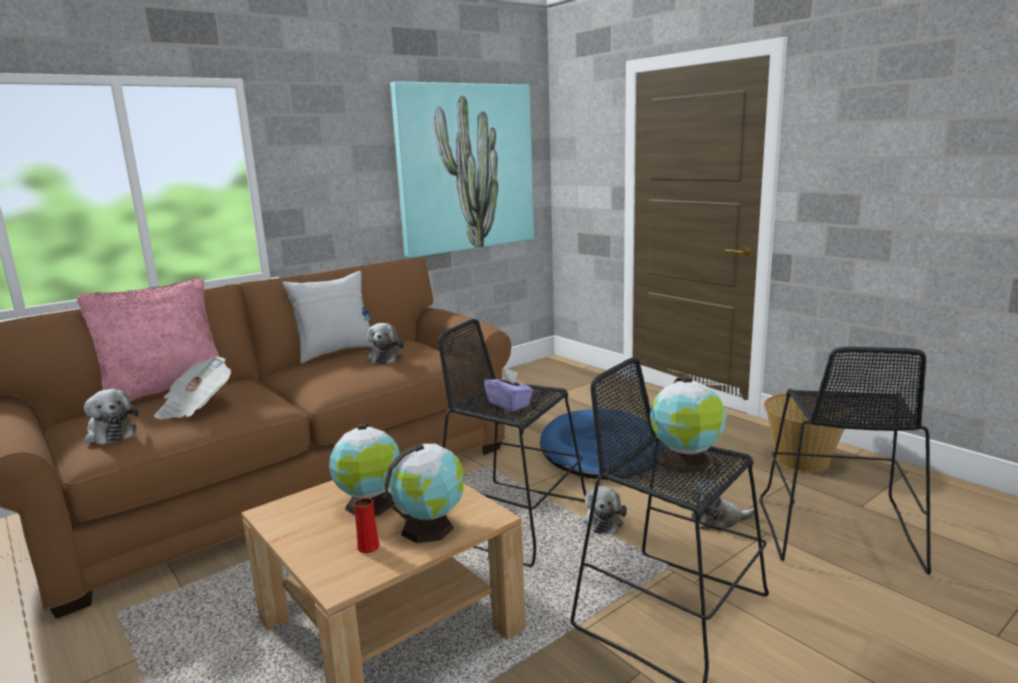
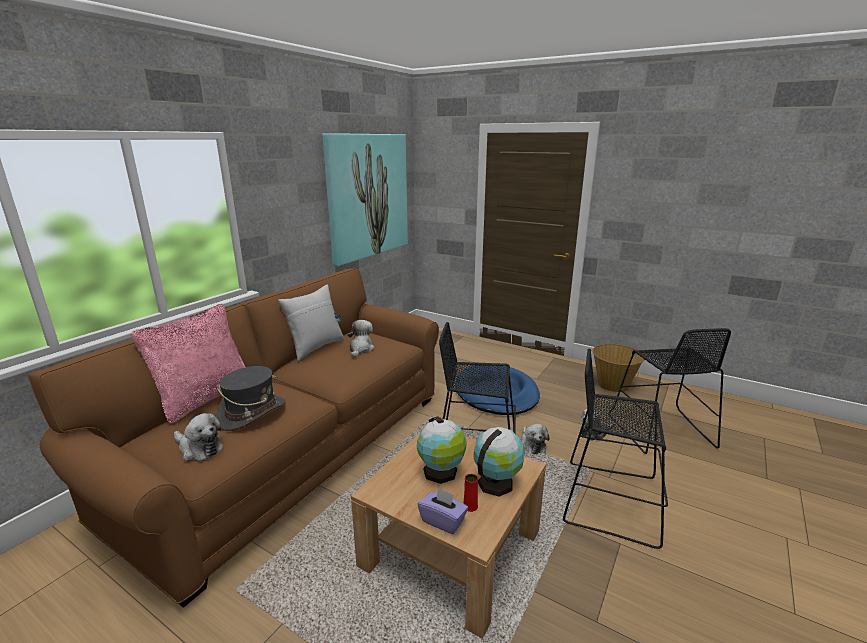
camera: 20 degrees left, 5 degrees up
newspaper [154,357,231,419] -> grey hat [215,366,286,431]
plush toy [367,323,404,364] -> plush toy turned 150 degrees counterclockwise [348,320,375,358]
purple tissue box [484,368,534,412] -> purple tissue box moved to [418,488,468,534]
globe [650,377,726,474] -> none

